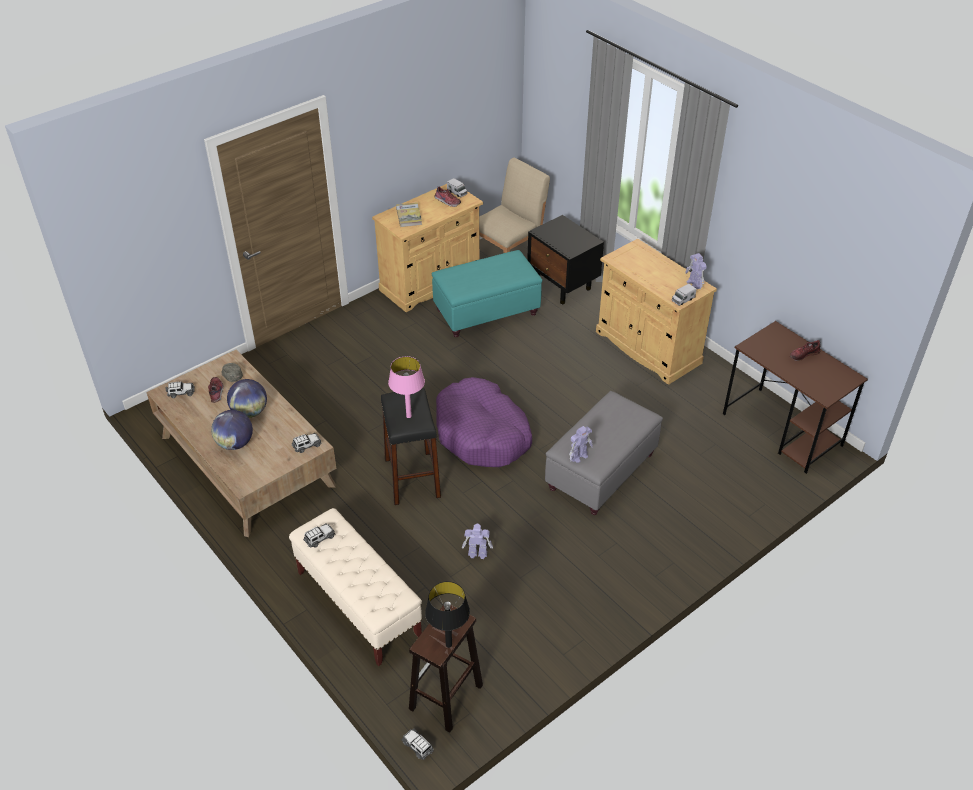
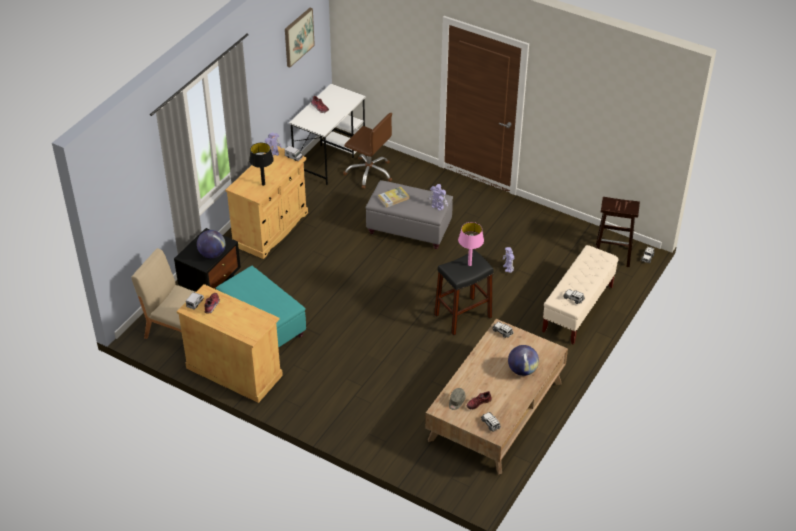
camera: 110 degrees left, 0 degrees up
globe [227,379,267,418] -> globe moved to [197,230,225,258]
book [396,202,422,227] -> book moved to [378,186,409,208]
black table lamp [425,581,470,648] -> black table lamp moved to [249,143,274,186]
purple dog bed [436,377,532,467] -> none
brown desk [723,321,868,474] -> white desk [289,84,366,185]
none -> picture [285,8,315,68]
none -> brown office chair [343,113,392,189]

